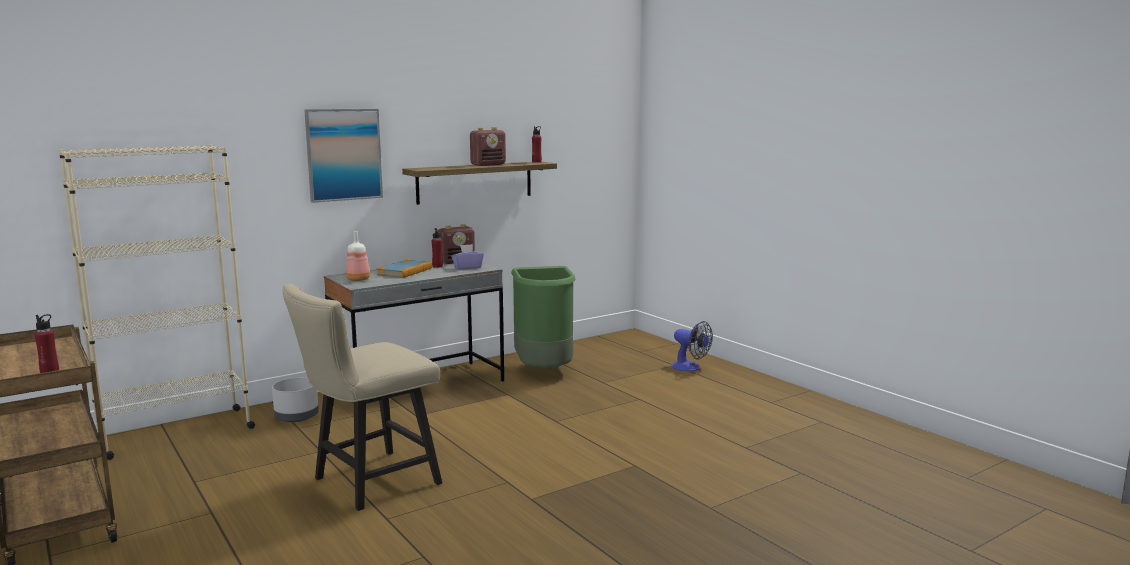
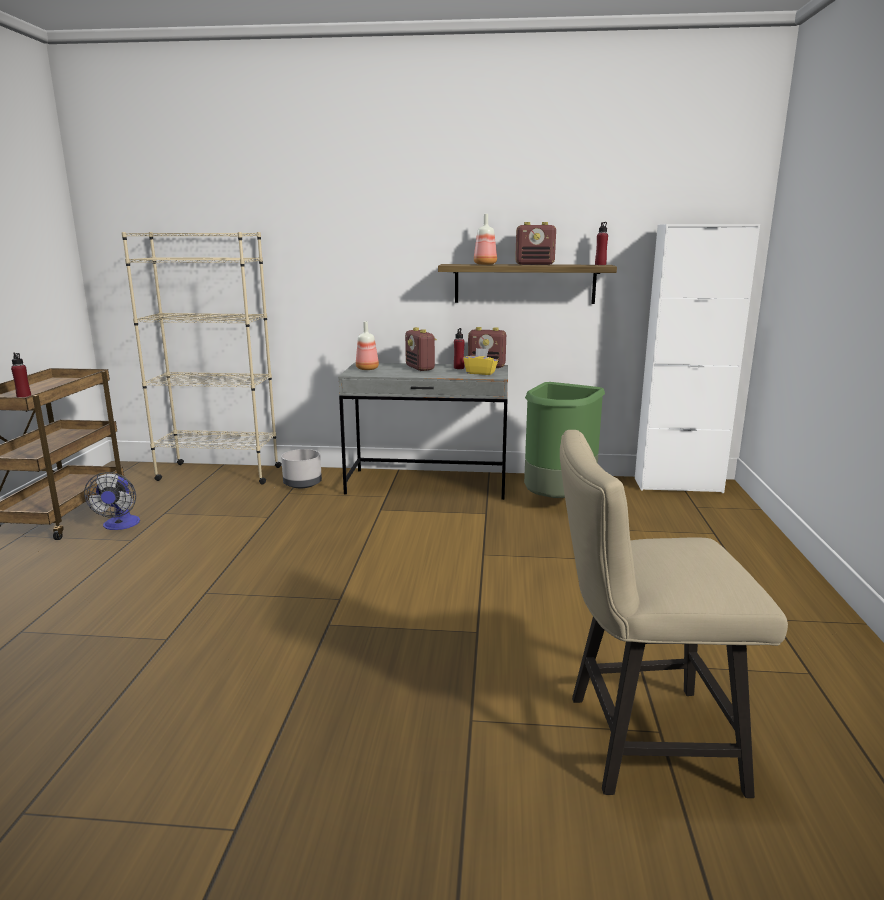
camera: 40 degrees right, 5 degrees up
beige chair [282,284,442,511] -> beige chair moved to [560,430,788,798]
picture [304,109,383,203] -> none
book [377,260,432,278] -> radio [405,327,437,371]
purple tissue box [451,244,484,270] -> yellow tissue box [463,348,498,375]
fan [671,321,713,371] -> fan moved to [84,472,140,530]
none -> bottle [474,214,497,265]
none -> white cabinet [635,224,760,493]

